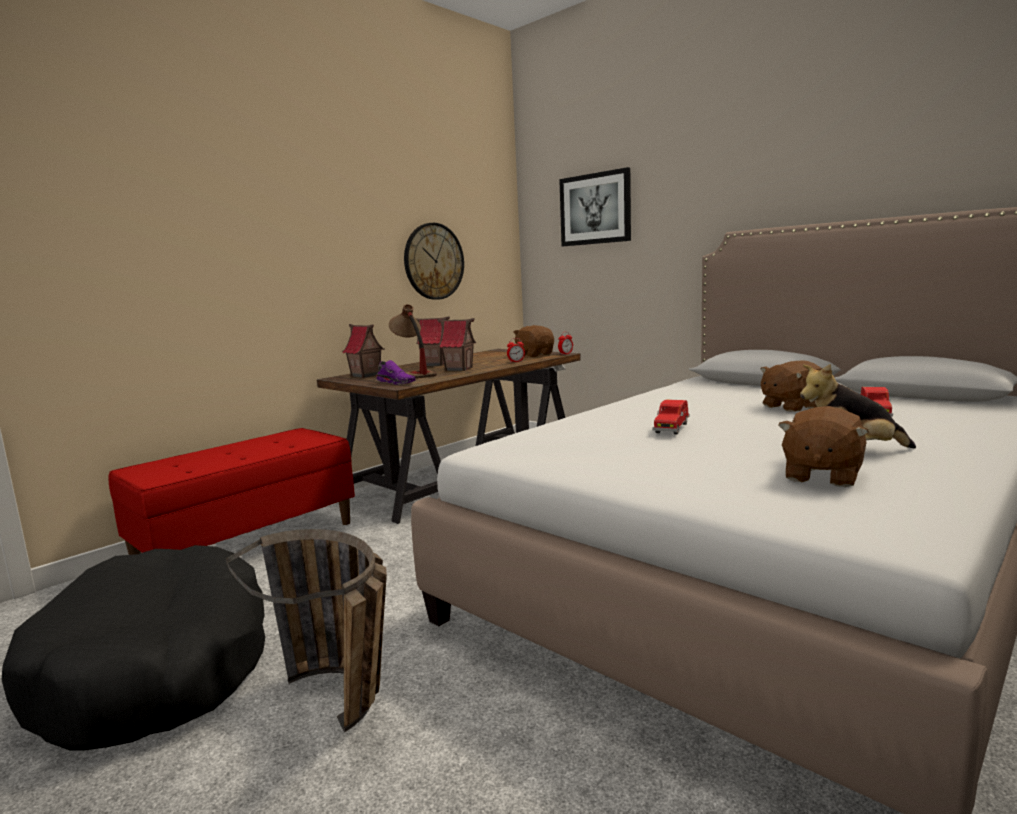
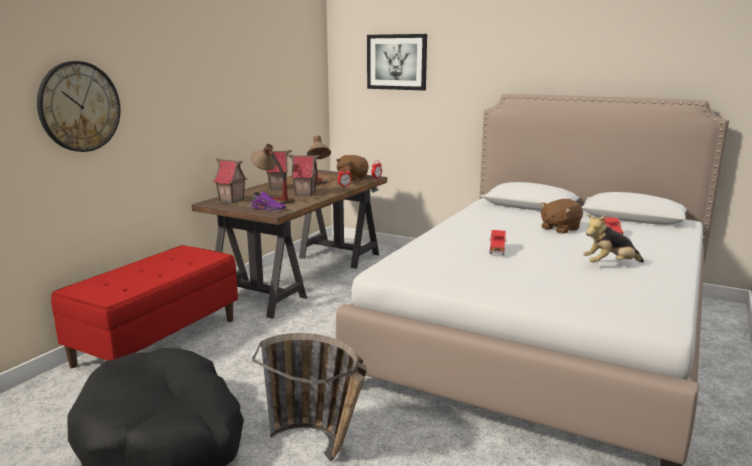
camera: 15 degrees left, 5 degrees up
wall clock [404,223,464,300] -> wall clock moved to [37,61,120,152]
brown plush toy [778,406,869,487] -> none
none -> table lamp [307,136,331,184]

